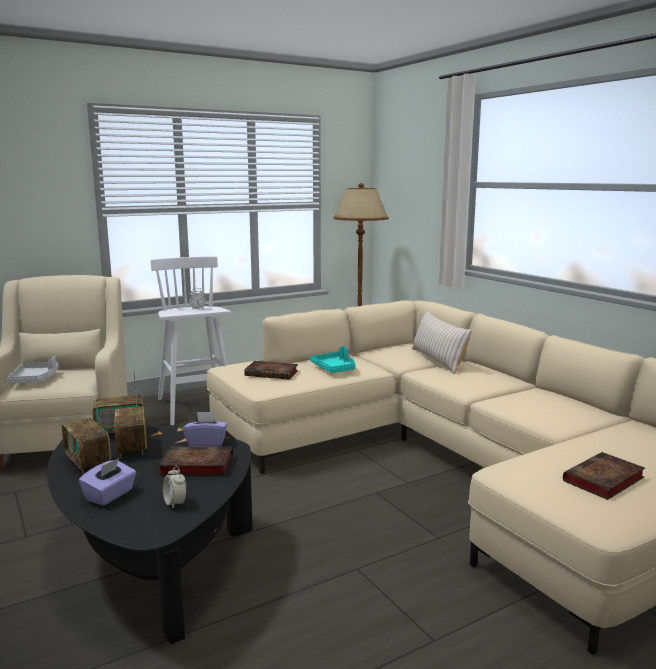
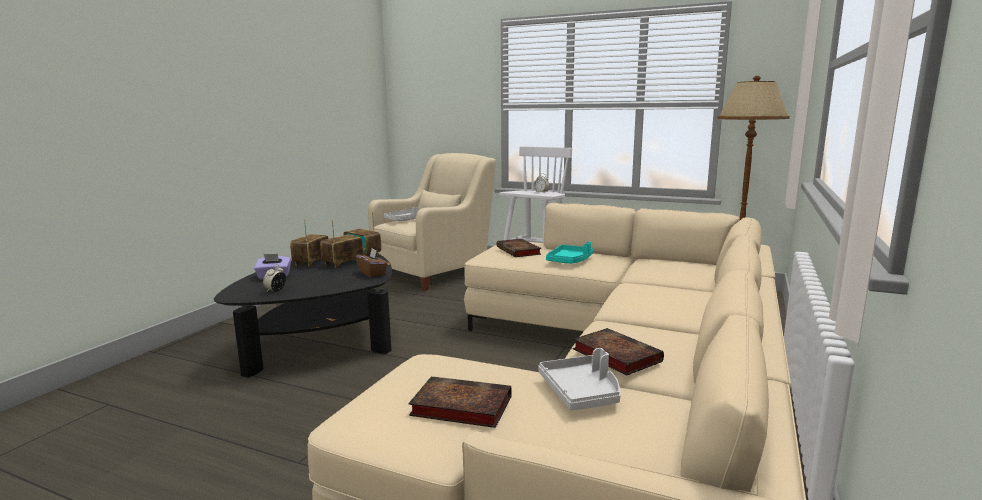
camera: 55 degrees right, 0 degrees up
book [158,447,233,475] -> book moved to [573,328,664,376]
purple tissue box [183,412,228,447] -> brown tissue box [356,249,388,277]
beige pillow [412,310,472,374] -> none
none -> grey tray [538,348,621,411]

